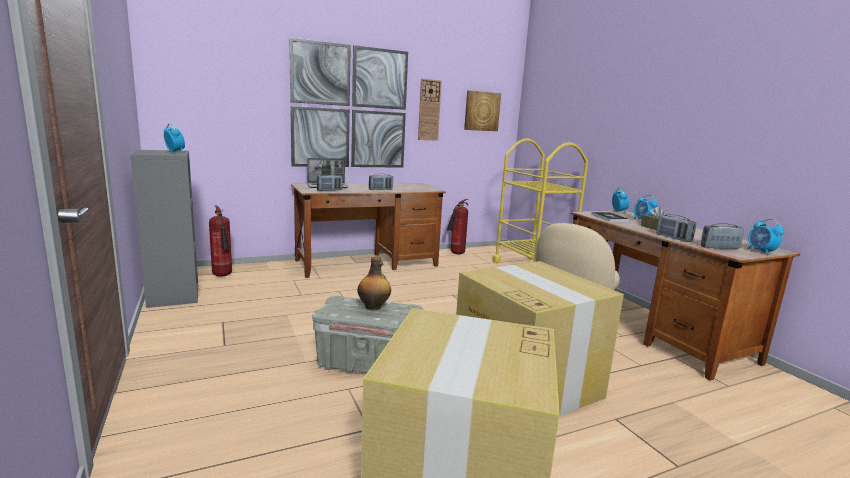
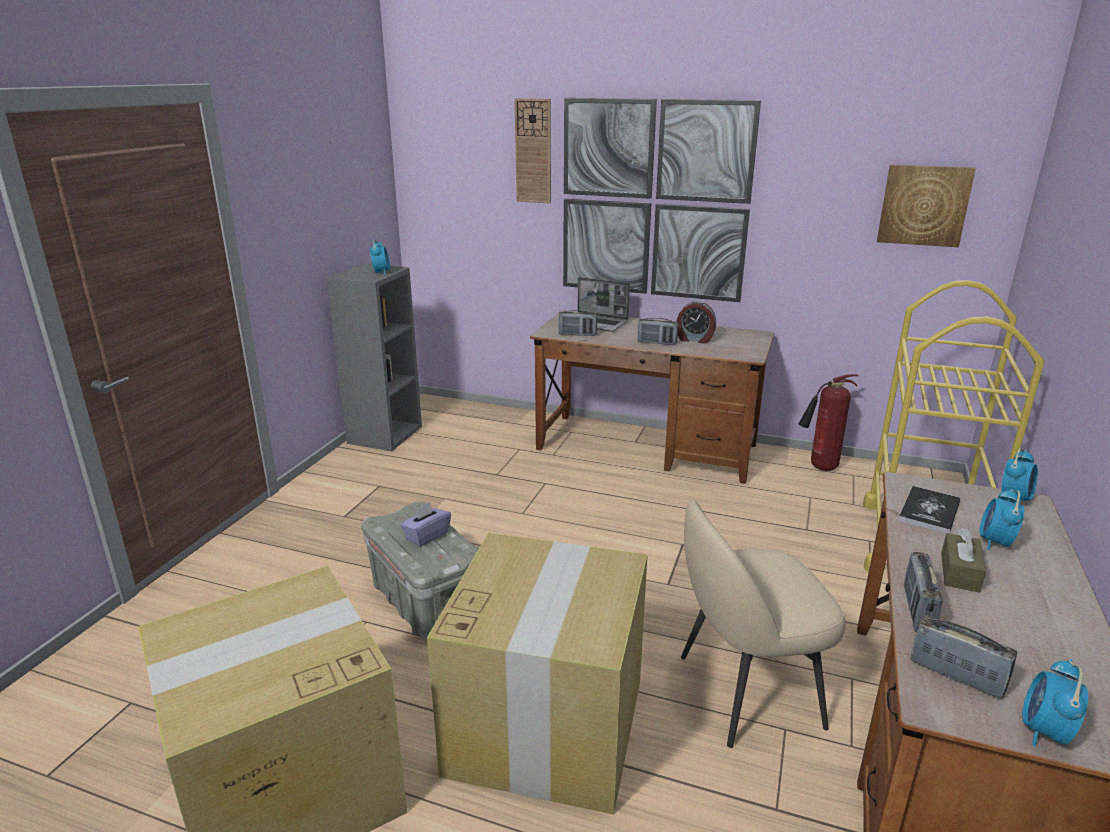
camera: 45 degrees right, 10 degrees up
fire extinguisher [209,205,232,277] -> none
bottle [357,256,391,310] -> purple tissue box [400,502,451,547]
wall clock [418,79,442,141] -> wall clock moved to [515,98,551,204]
none -> alarm clock [676,301,716,344]

